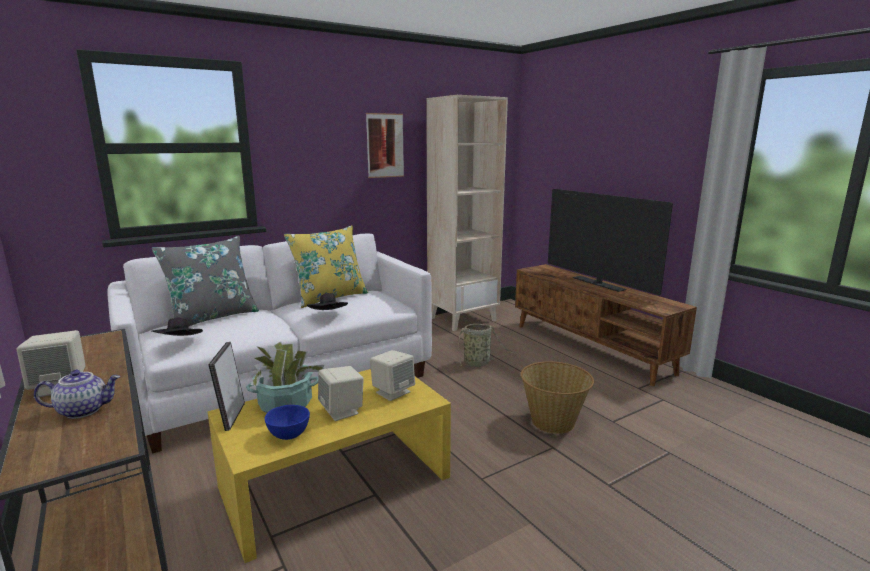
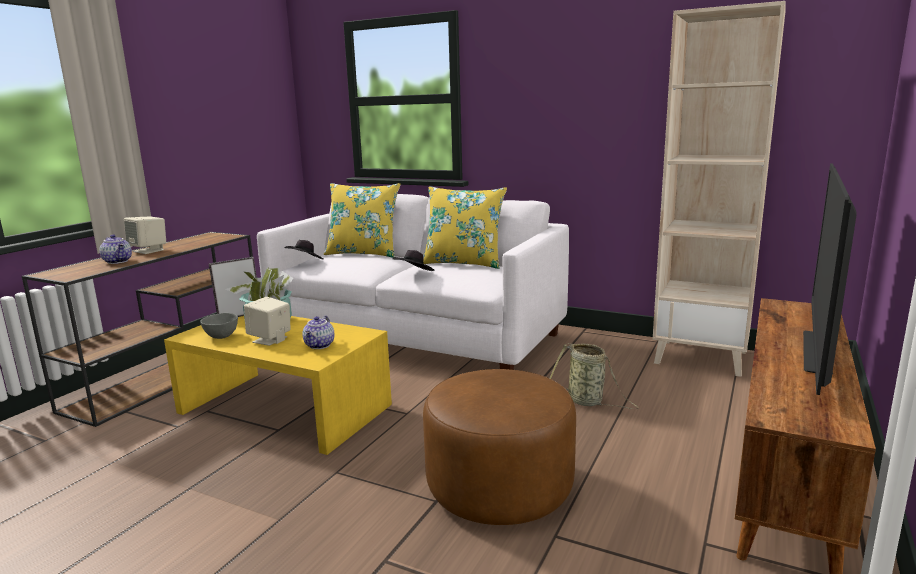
camera: 60 degrees right, 0 degrees up
grey pillow [152,236,259,327] -> yellow pillow [324,183,401,258]
blue bowl [265,405,310,440] -> grey bowl [200,313,238,339]
picture [366,113,404,178] -> none
beige speaker [370,350,415,401] -> teapot [302,315,335,349]
basket [521,361,594,434] -> brown ottoman [423,369,576,525]

